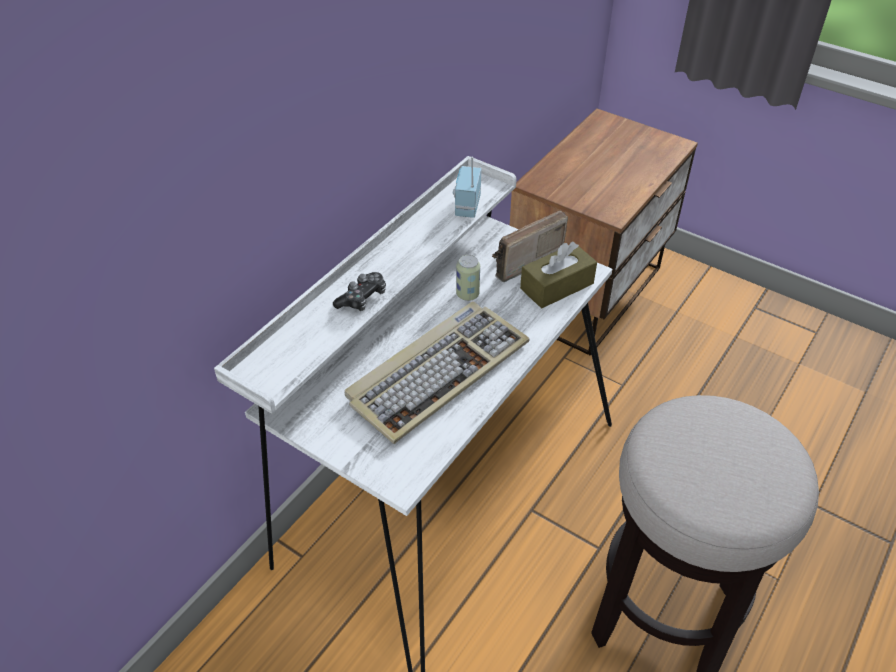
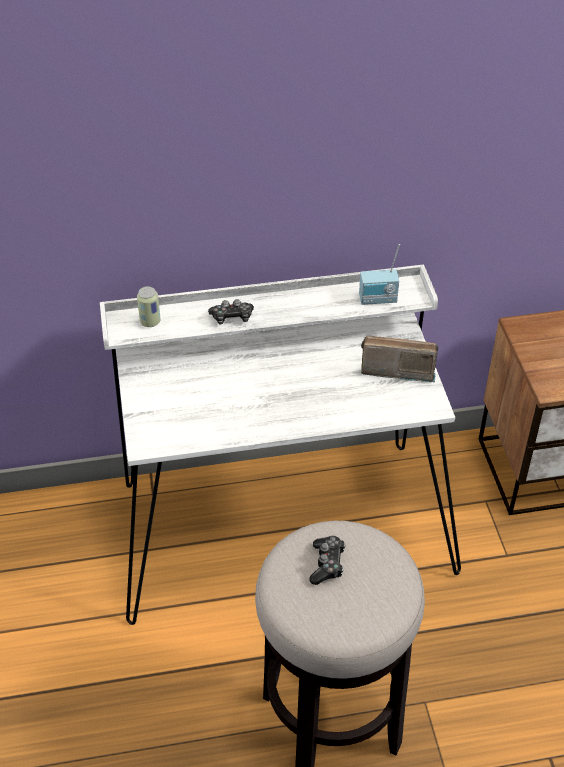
camera: 45 degrees right, 0 degrees up
keyboard [345,301,530,444] -> none
radio [452,157,482,218] -> radio turned 150 degrees counterclockwise [359,244,400,305]
can [456,255,480,301] -> can moved to [137,286,161,327]
brown tissue box [520,242,597,308] -> none
none -> game controller [309,536,346,585]

